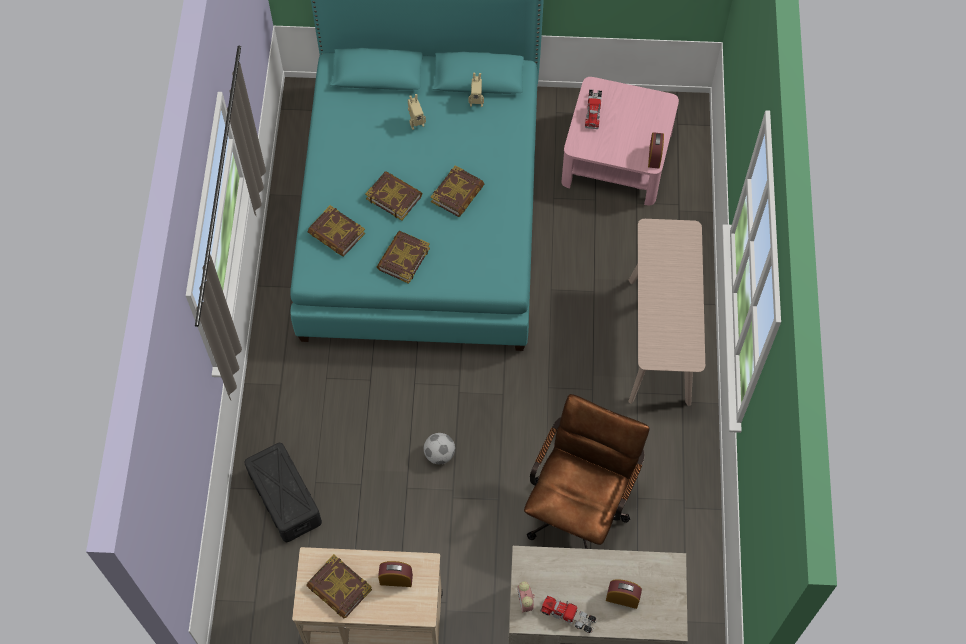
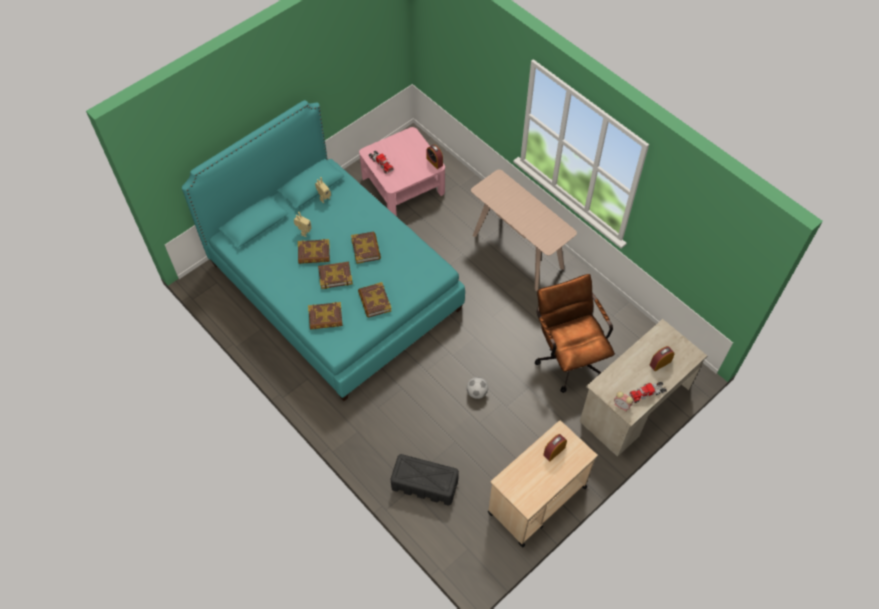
camera: 45 degrees left, 5 degrees down
book [306,554,372,618] -> book moved to [298,239,330,264]

